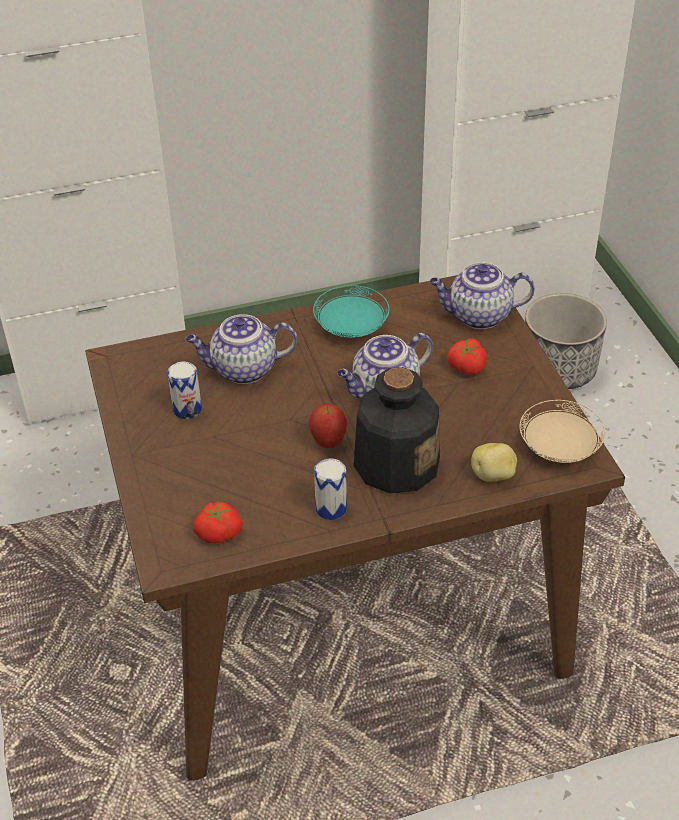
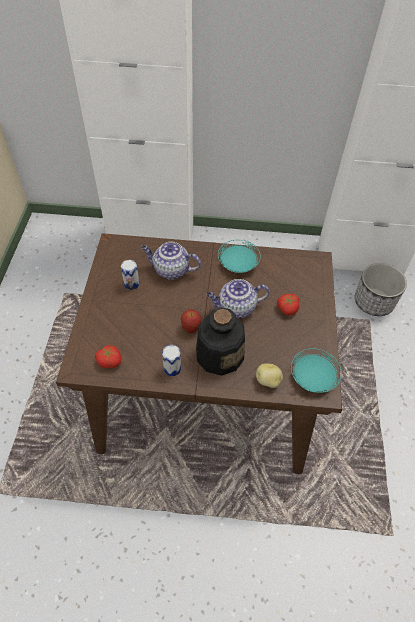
camera: 20 degrees right, 10 degrees up
teapot [429,262,535,329] -> none
beige plate [519,400,605,463] -> turquoise plate [291,348,342,393]

